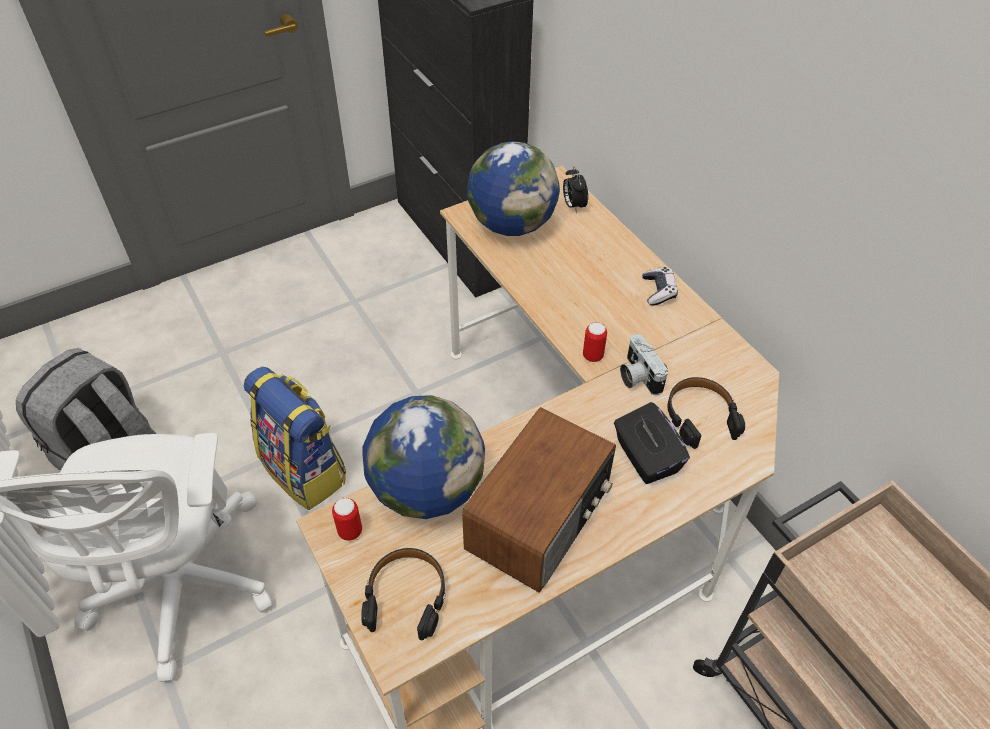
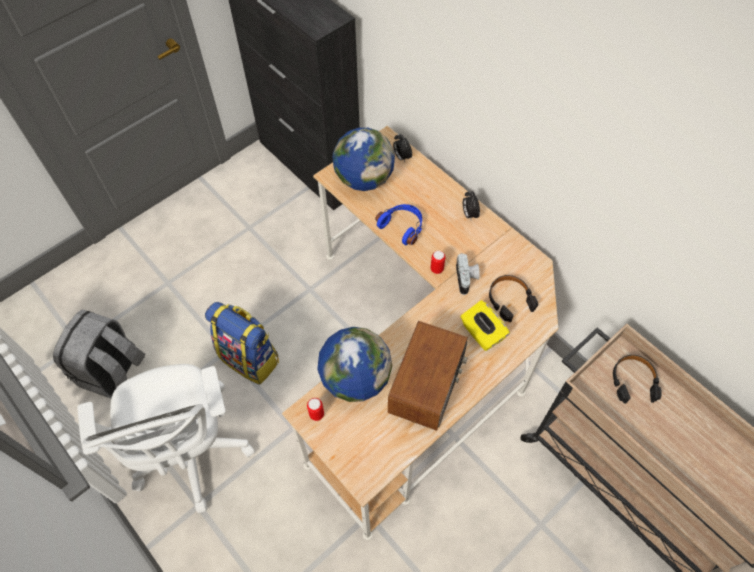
camera: 10 degrees left, 10 degrees up
black headphones [361,548,445,640] -> black headphones moved to [613,355,662,404]
black tissue box [614,402,690,484] -> yellow tissue box [461,300,510,351]
camera [620,334,668,395] -> camera turned 150 degrees counterclockwise [456,253,480,295]
game controller [642,267,678,306] -> alarm clock [463,191,480,220]
none -> blue headphones [375,204,422,245]

